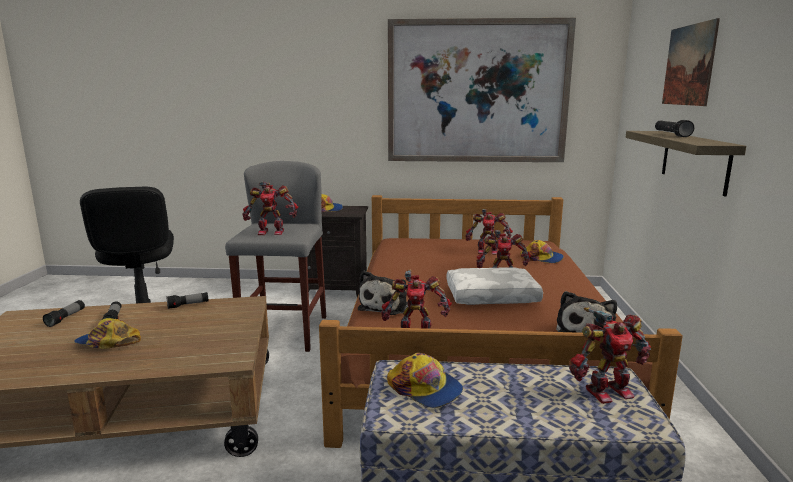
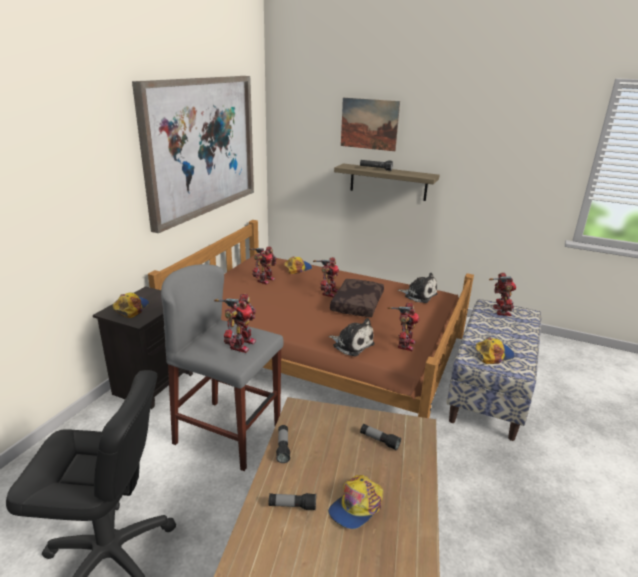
camera: 70 degrees left, 10 degrees up
flashlight [43,300,85,327] -> flashlight moved to [360,424,401,450]
white pillow [446,267,543,305] -> brown pillow [330,279,384,317]

